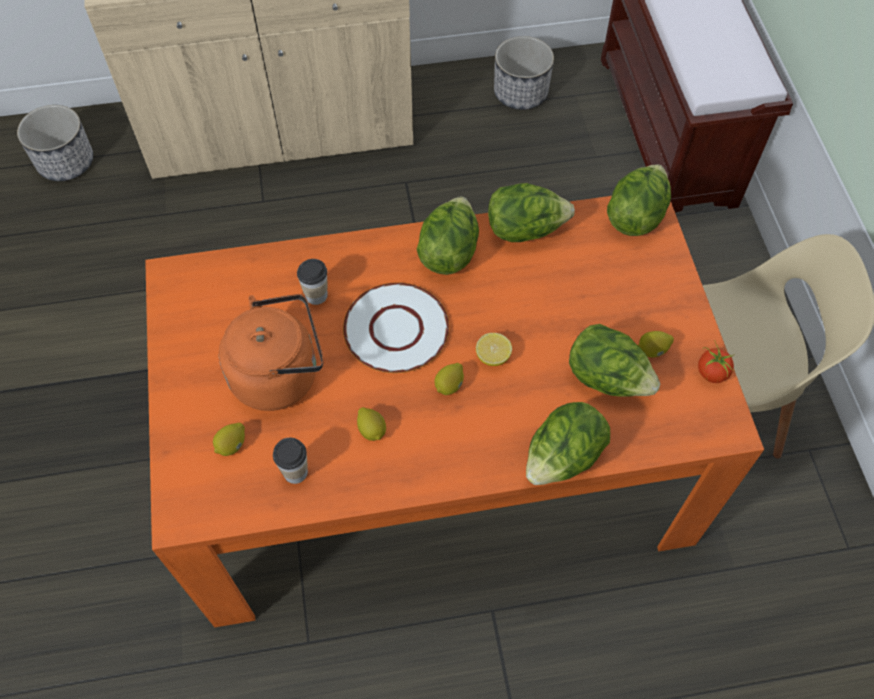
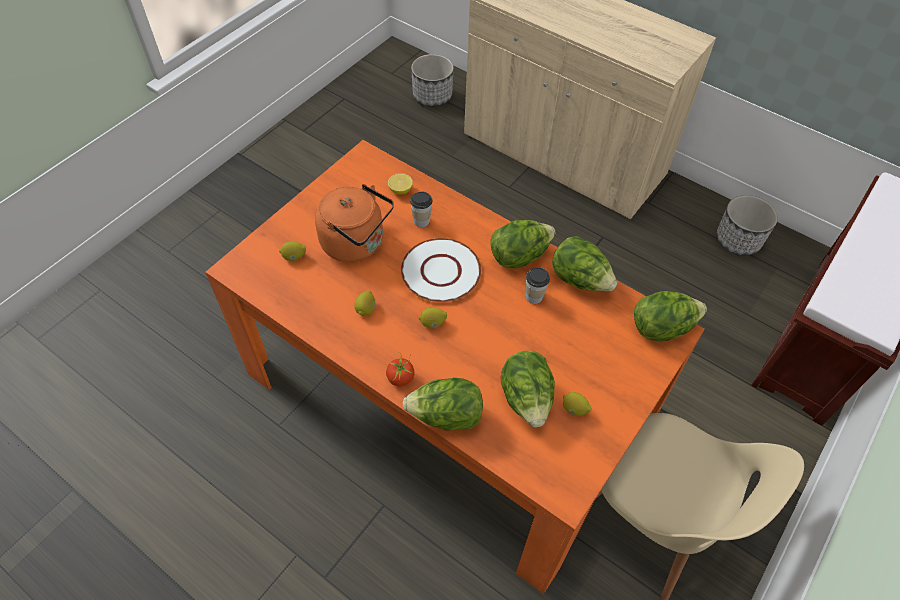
camera: 45 degrees right, 5 degrees down
cup [273,438,308,484] -> cup moved to [526,267,550,304]
lemon [476,333,512,366] -> lemon moved to [388,173,413,195]
tomato [698,342,735,383] -> tomato moved to [386,352,415,386]

